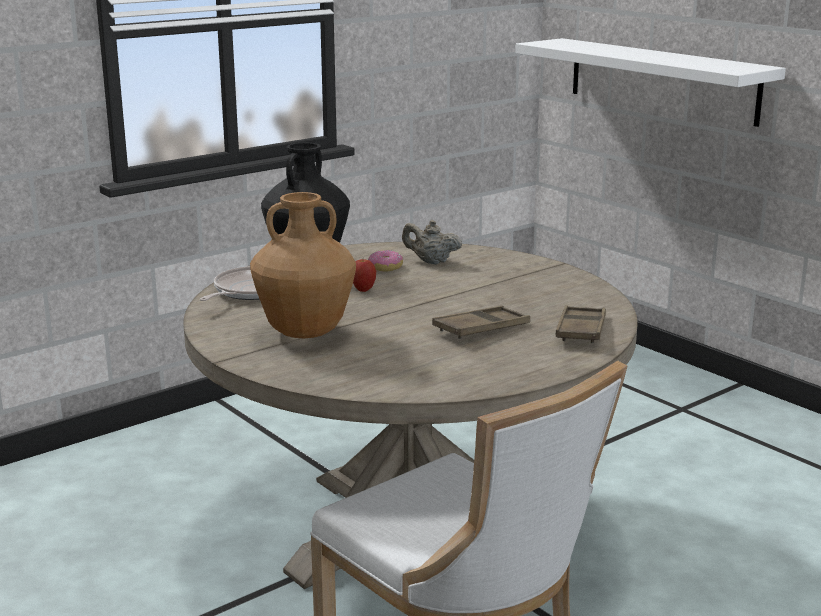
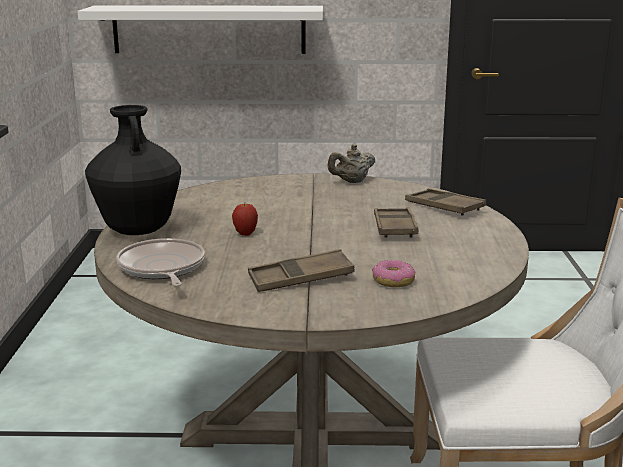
camera: 50 degrees left, 0 degrees up
brown vase [250,192,356,338] -> brown tray [248,249,354,292]
donut [368,250,403,271] -> donut moved to [372,260,415,287]
beige teapot [402,220,462,265] -> beige teapot moved to [327,144,375,183]

